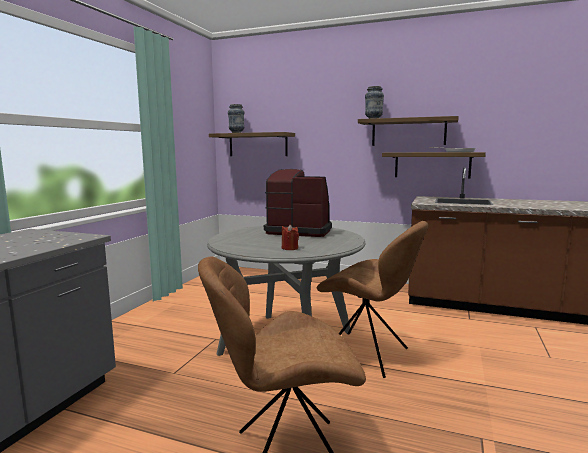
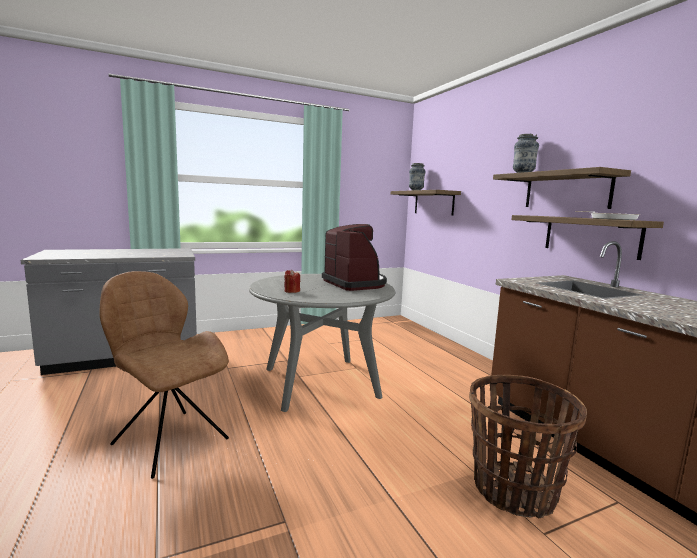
camera: 45 degrees right, 0 degrees up
brown chair [317,221,428,378] -> none
none -> basket [469,375,587,518]

